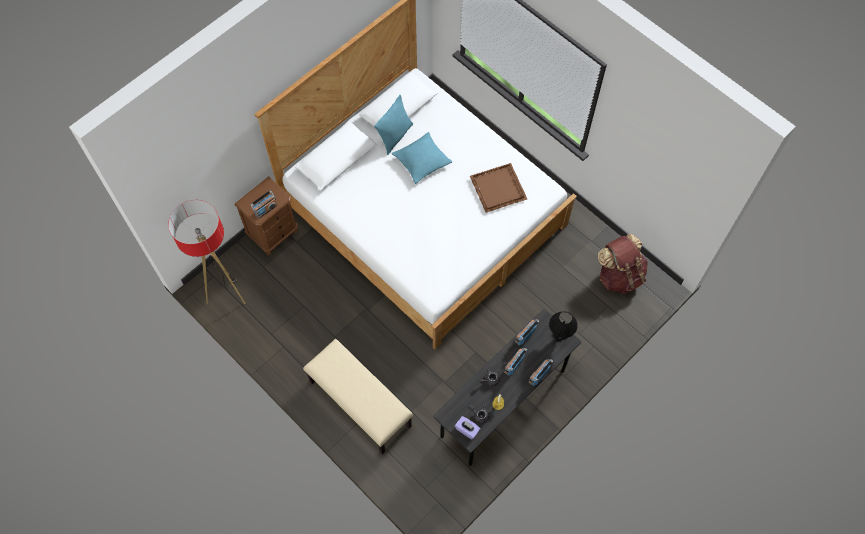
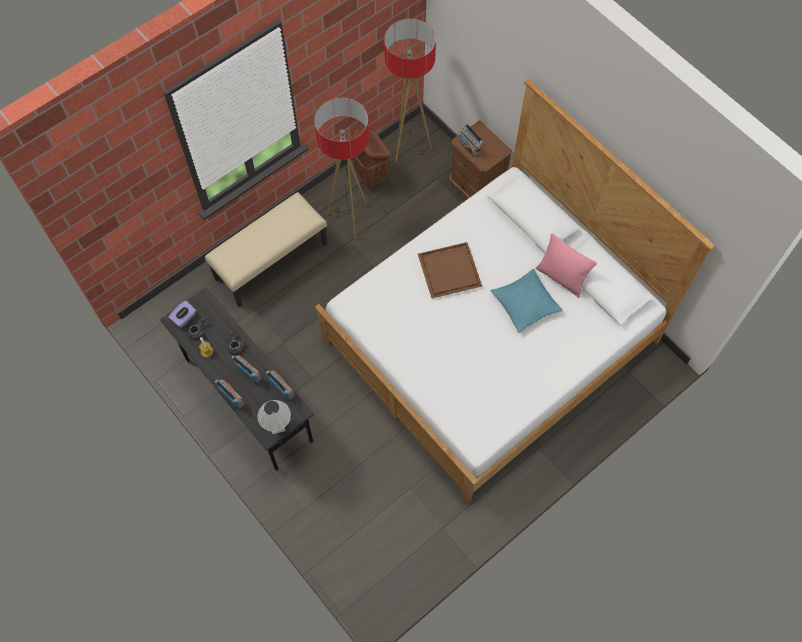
camera: 95 degrees right, 0 degrees up
turquoise pillow [374,95,413,155] -> pink pillow [535,233,597,298]
brown tray [470,163,527,213] -> brown tray moved to [418,242,482,298]
black table lamp [549,311,578,342] -> white table lamp [257,400,291,434]
brown backpack [598,234,648,294] -> none
none -> floor lamp [314,98,369,239]
none -> brown laundry basket [353,130,390,190]

